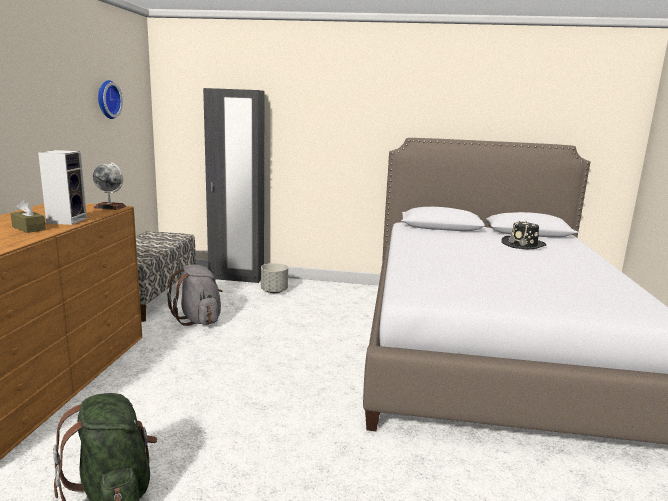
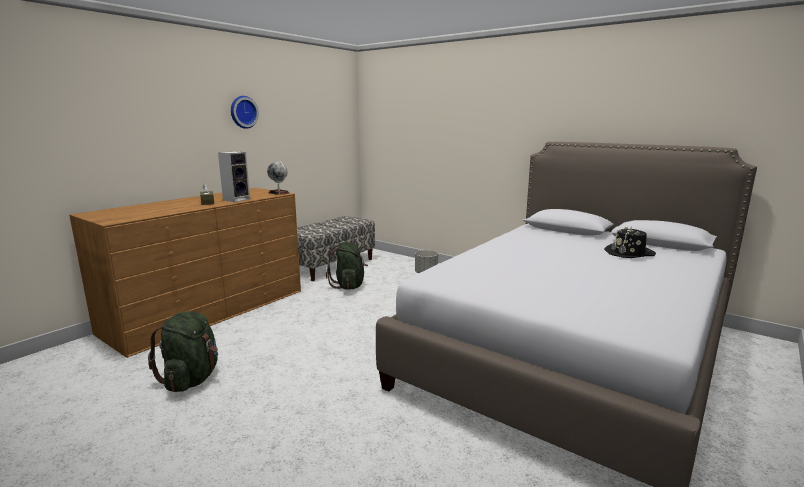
camera: 30 degrees right, 0 degrees up
wall clock [98,80,123,119] -> wall clock moved to [231,96,259,129]
grey backpack [167,264,222,326] -> green backpack [326,242,368,290]
black wardrobe [203,88,264,283] -> none

